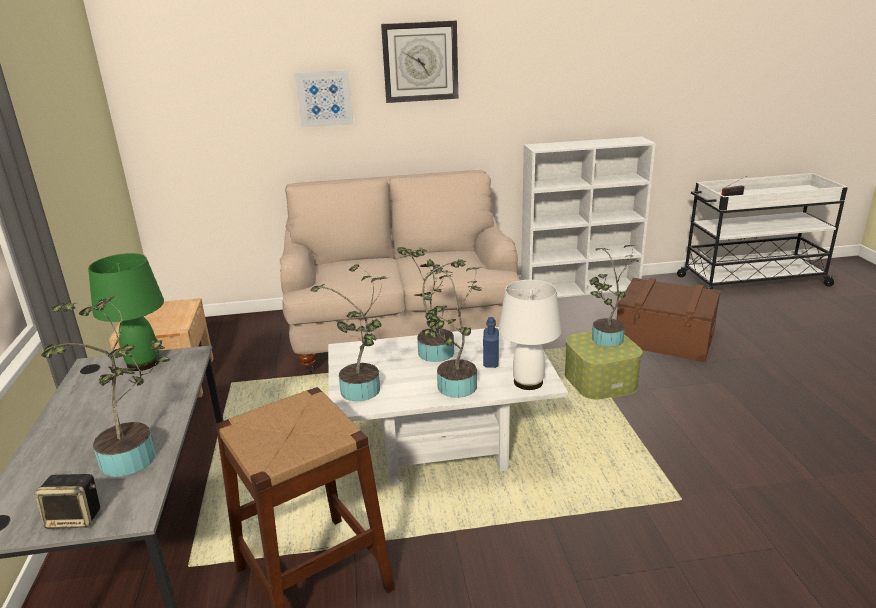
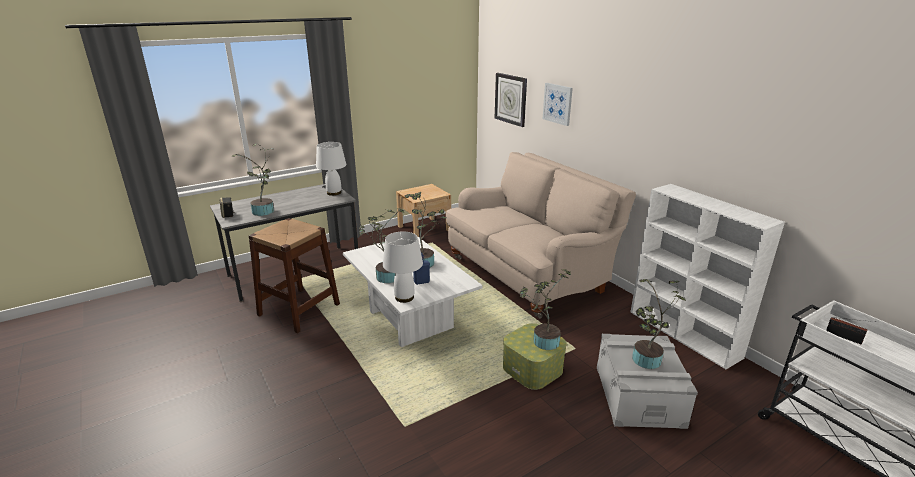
camera: 65 degrees right, 0 degrees up
green table lamp [88,253,164,371] -> white table lamp [316,142,346,196]
potted plant [311,264,387,401] -> potted plant moved to [632,279,686,369]
wall clock [381,21,458,103] -> wall clock moved to [495,73,527,127]
brown storage box [617,277,721,362] -> grey storage box [597,334,698,429]

